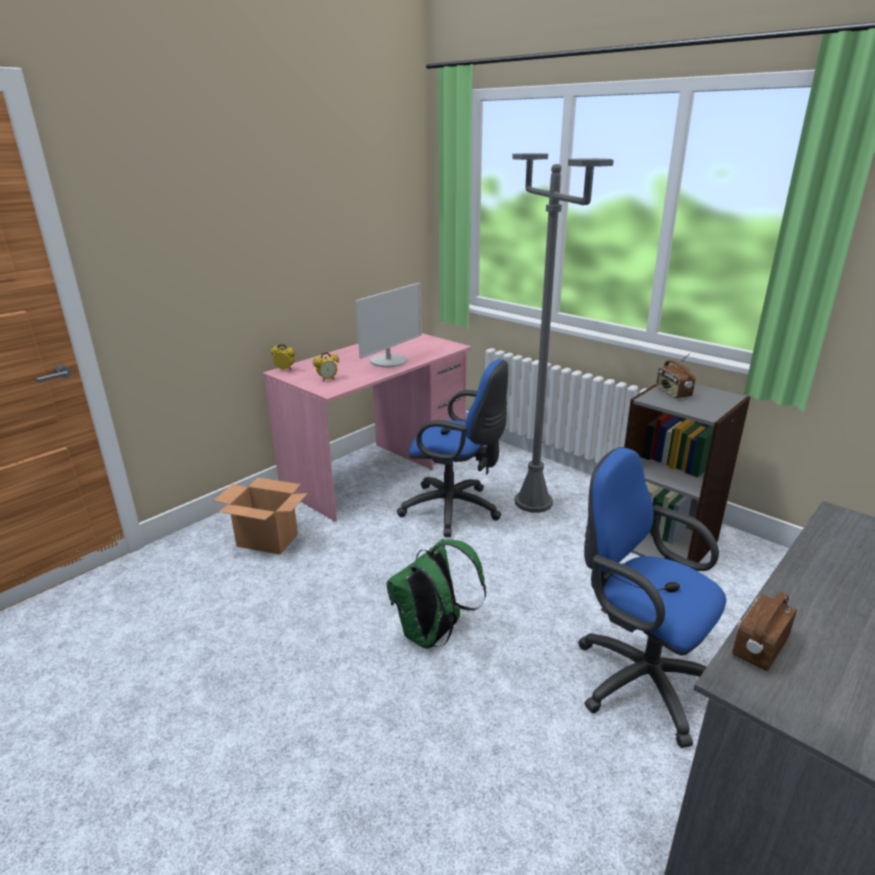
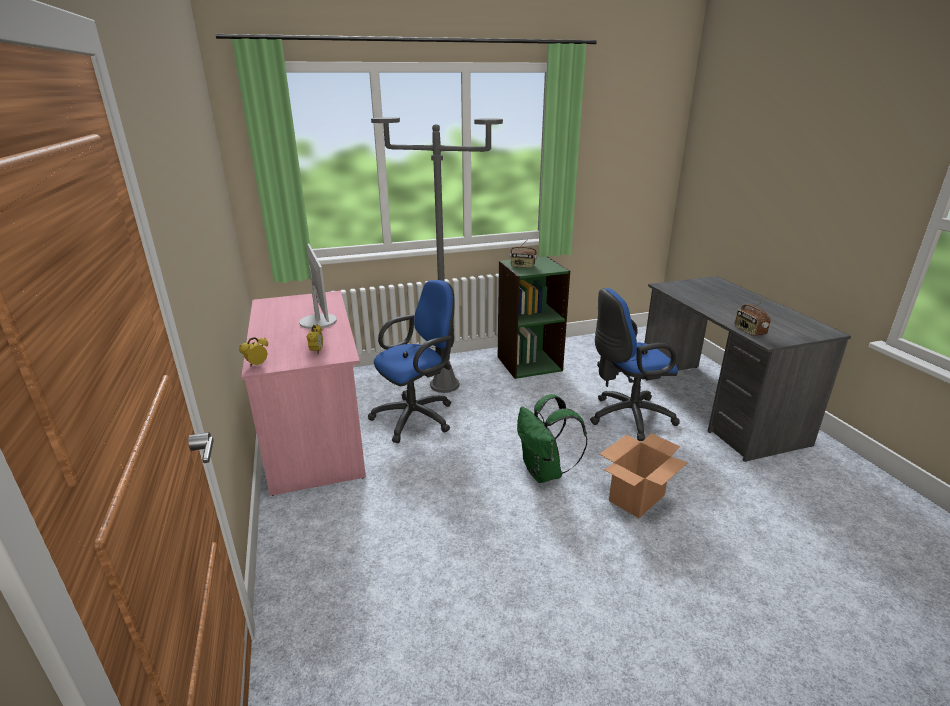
camera: 60 degrees left, 0 degrees up
cardboard box [213,478,308,555] -> cardboard box moved to [600,433,688,518]
grey bookcase [624,384,750,563] -> green bookcase [498,256,570,379]

